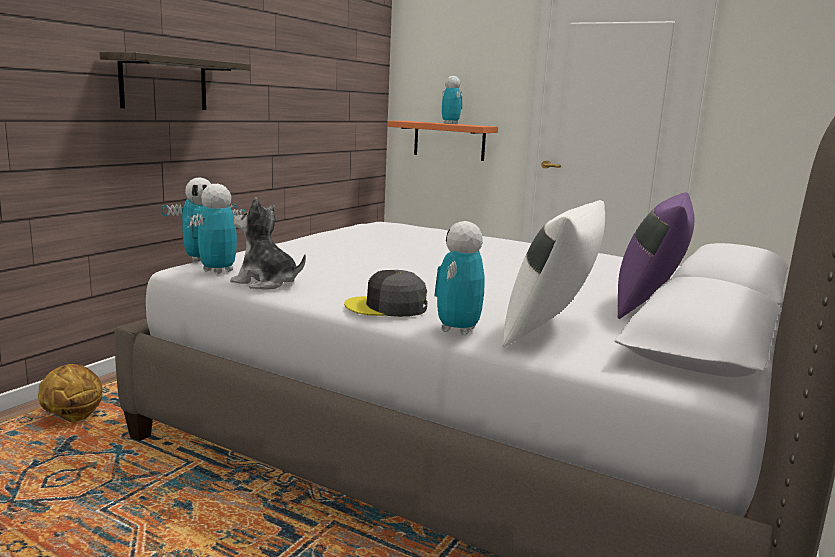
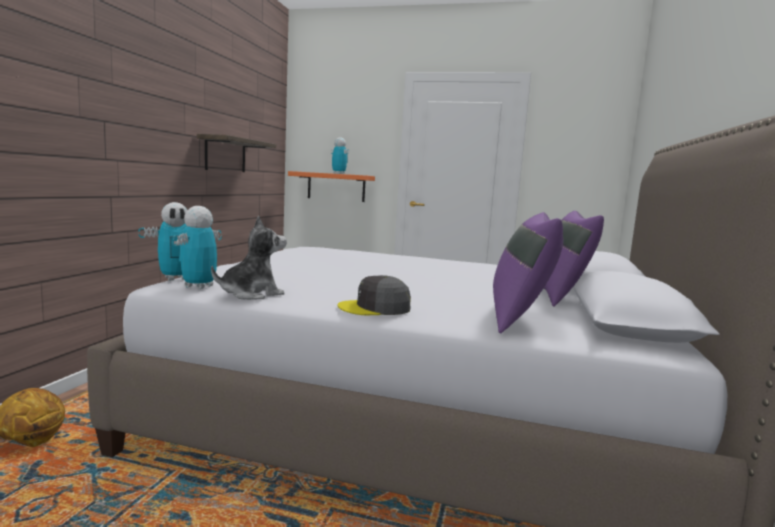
camera: 15 degrees left, 5 degrees down
shelf [99,52,250,110] -> shelf moved to [197,134,276,172]
plush toy [230,197,306,289] -> plush toy turned 135 degrees clockwise [211,216,287,300]
toy robot [434,221,485,335] -> none
white pillow [502,200,605,347] -> purple pillow [493,212,564,334]

